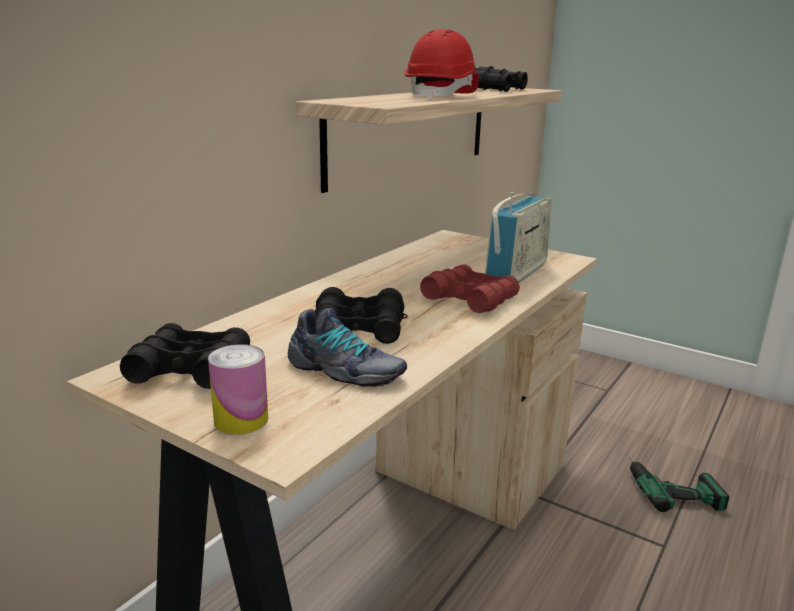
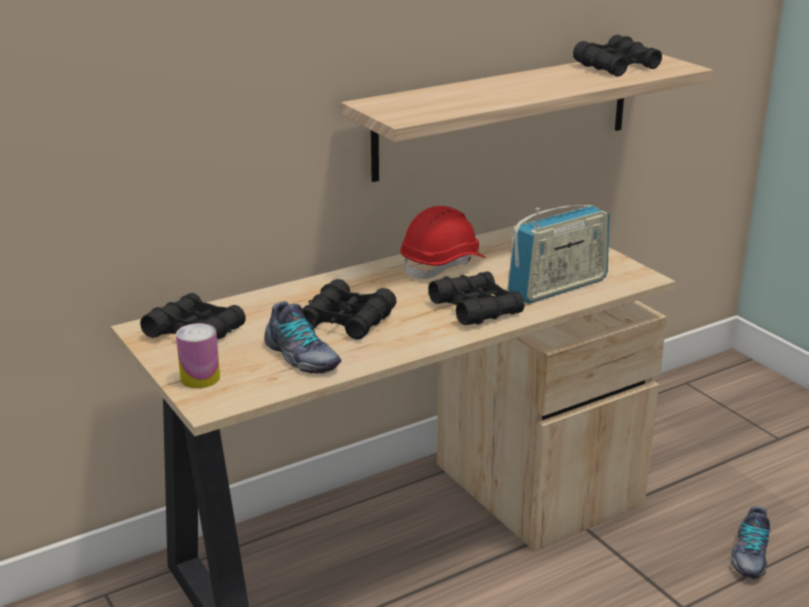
camera: 25 degrees right, 5 degrees up
red hard hat [404,29,479,99] -> red hard hat moved to [400,206,486,281]
red binoculars [420,264,520,313] -> black binoculars [429,271,525,325]
power drill [626,454,729,512] -> shoe [731,506,770,579]

